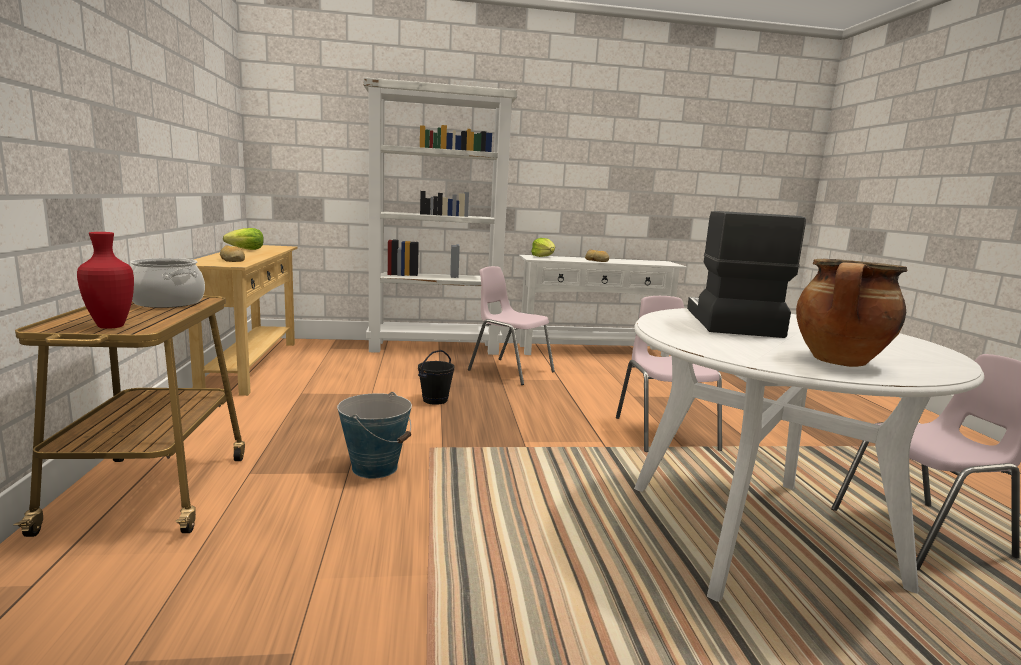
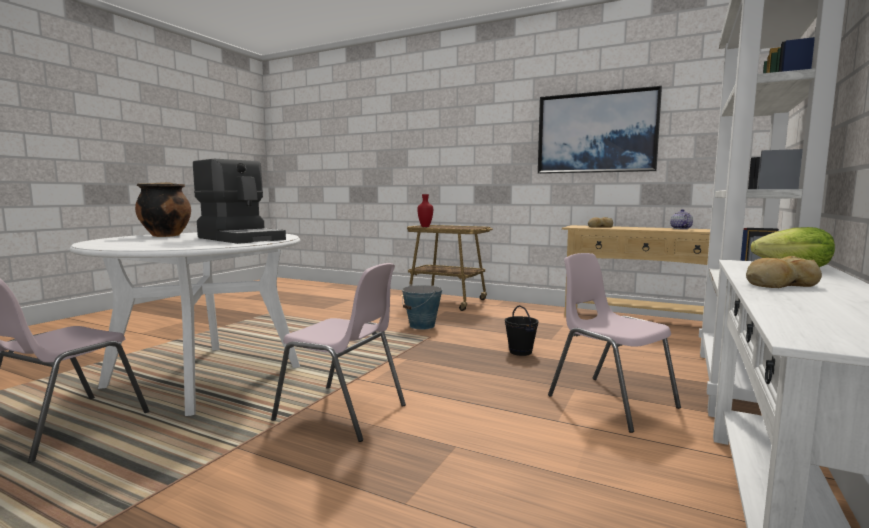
camera: 125 degrees right, 5 degrees down
cooking pot [130,258,205,308] -> none
lettuce [223,228,264,250] -> teapot [670,209,693,229]
pink chair [468,266,555,385] -> pink chair turned 105 degrees counterclockwise [548,253,681,433]
none -> picture [538,86,662,174]

